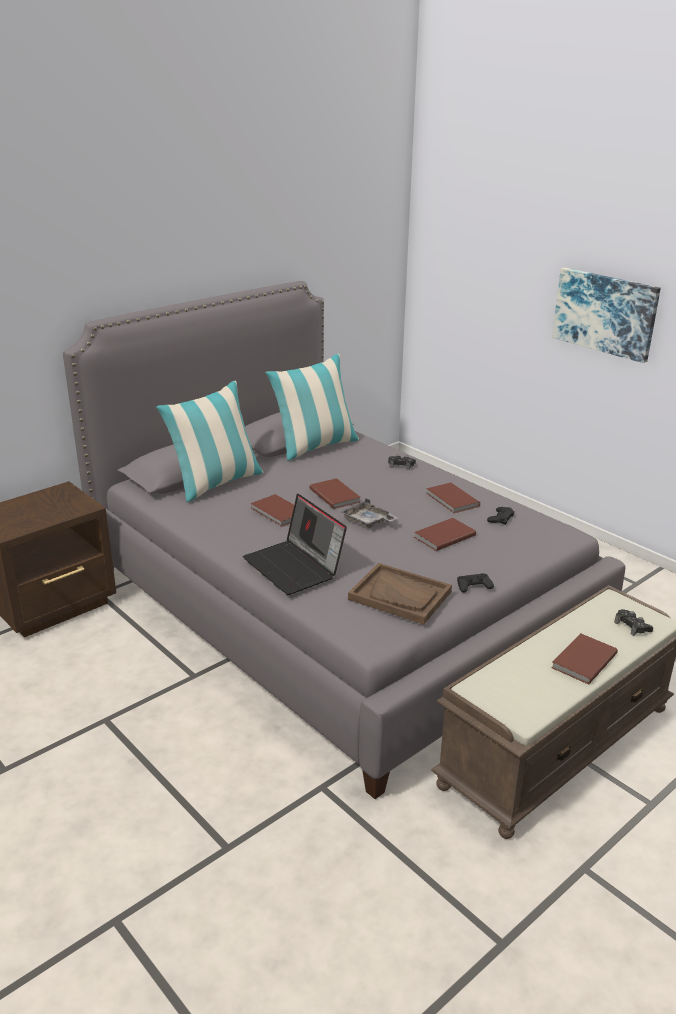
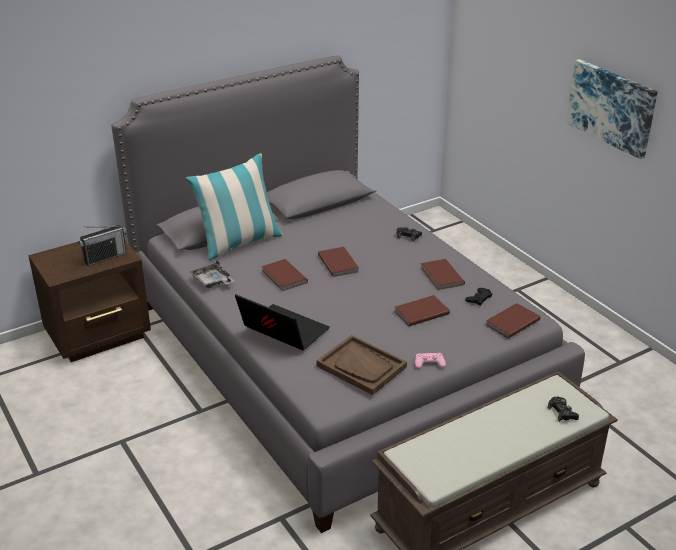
camera: 10 degrees right, 5 degrees up
laptop [243,493,347,595] -> laptop turned 150 degrees clockwise [235,294,330,350]
pillow [266,354,359,461] -> none
grey tray [341,498,398,528] -> grey tray moved to [190,261,234,288]
black game controller [457,573,494,593] -> pink game controller [415,353,446,369]
brown book [551,633,618,684] -> brown book moved to [486,303,540,338]
none -> radio [78,225,127,266]

